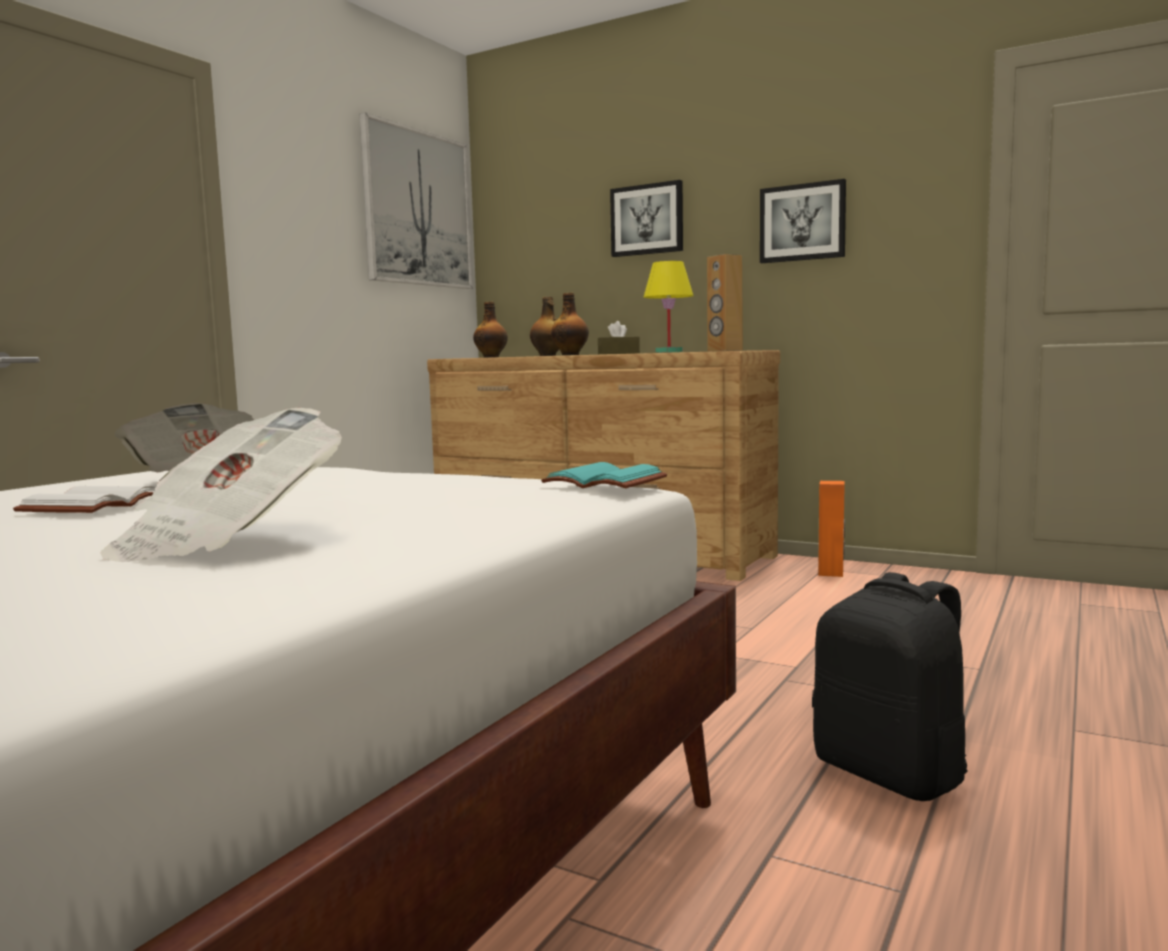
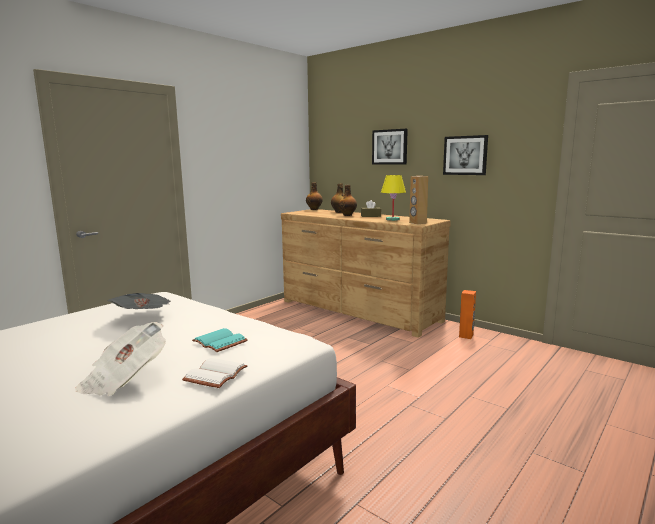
camera: 10 degrees right, 5 degrees up
white book [13,486,156,513] -> white book moved to [182,358,248,388]
picture [359,112,473,289] -> none
turquoise book [541,462,667,488] -> turquoise book moved to [192,328,248,352]
black backpack [812,572,968,801] -> none

